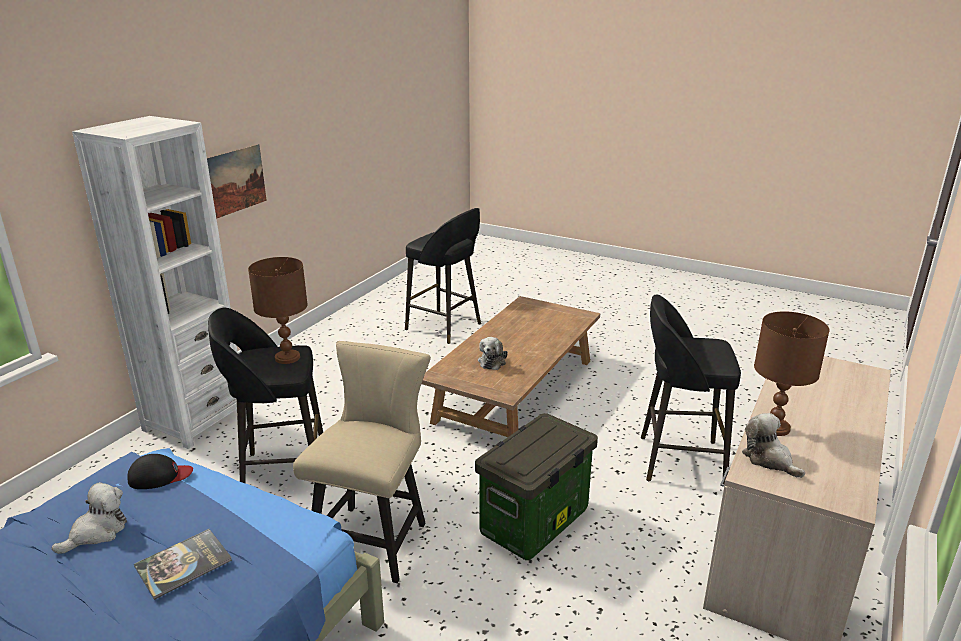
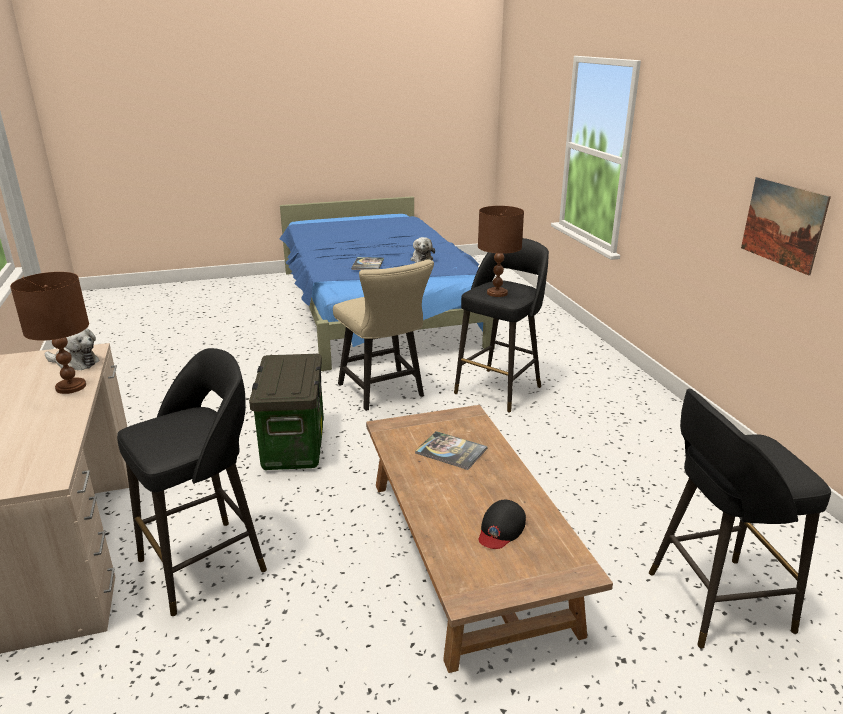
camera: 135 degrees right, 0 degrees up
white bookcase [72,116,238,449] -> none
black cap [127,454,193,489] -> black cap moved to [479,500,526,549]
plush toy [478,337,508,370] -> book [415,431,487,470]

